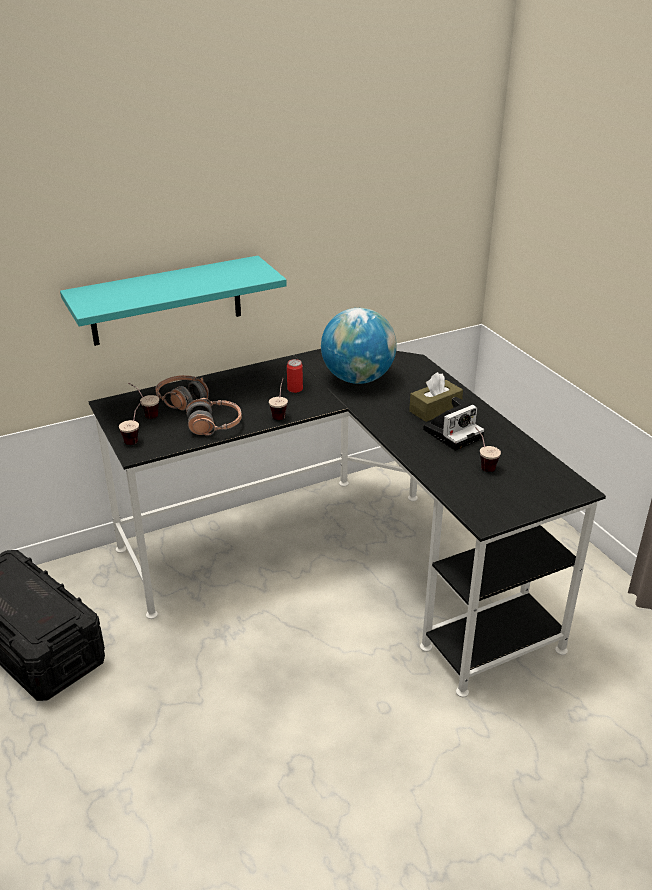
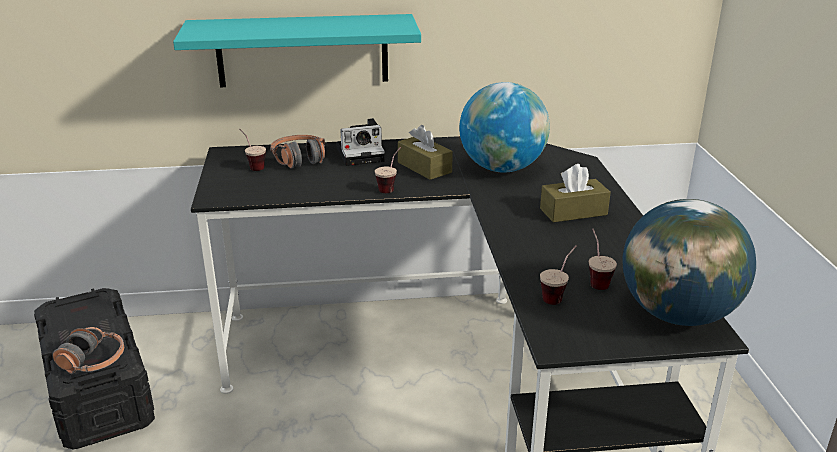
camera: 20 degrees right, 5 degrees down
cup [119,401,142,445] -> cup moved to [540,245,577,305]
headphones [186,398,242,436] -> headphones moved to [53,327,124,374]
can [287,359,303,393] -> brown tissue box [398,125,453,180]
camera [423,397,484,451] -> camera moved to [337,118,385,166]
none -> globe [622,199,756,326]

